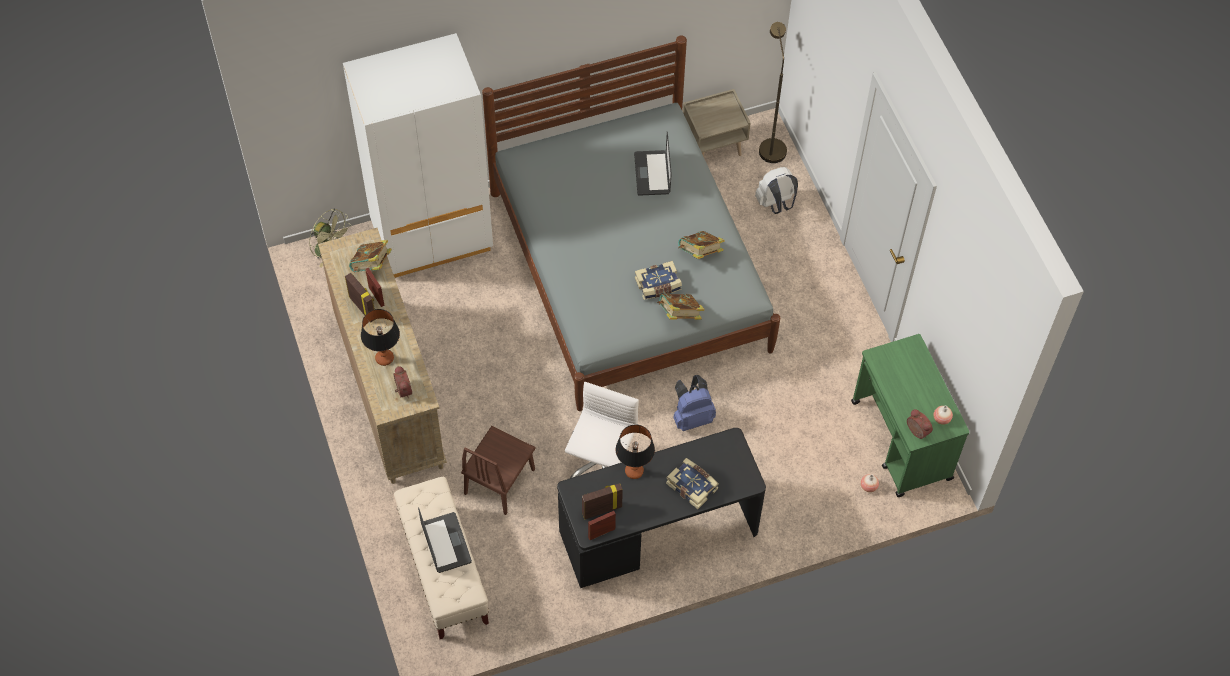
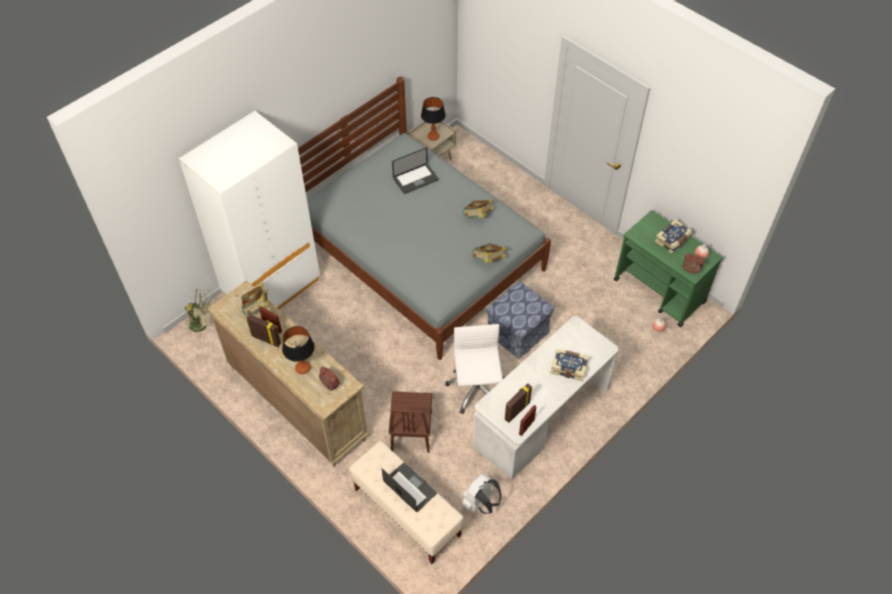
camera: 25 degrees left, 5 degrees down
black desk [557,428,766,588] -> white desk [473,316,618,480]
table lamp [616,425,655,479] -> table lamp moved to [421,97,446,141]
laptop [634,132,672,196] -> laptop turned 90 degrees counterclockwise [392,147,439,194]
book [635,261,682,300] -> book moved to [655,219,692,253]
blue backpack [673,375,716,431] -> ottoman [486,281,554,359]
white backpack [755,167,798,214] -> white backpack moved to [462,474,502,514]
brown floor lamp [759,22,787,163] -> none

